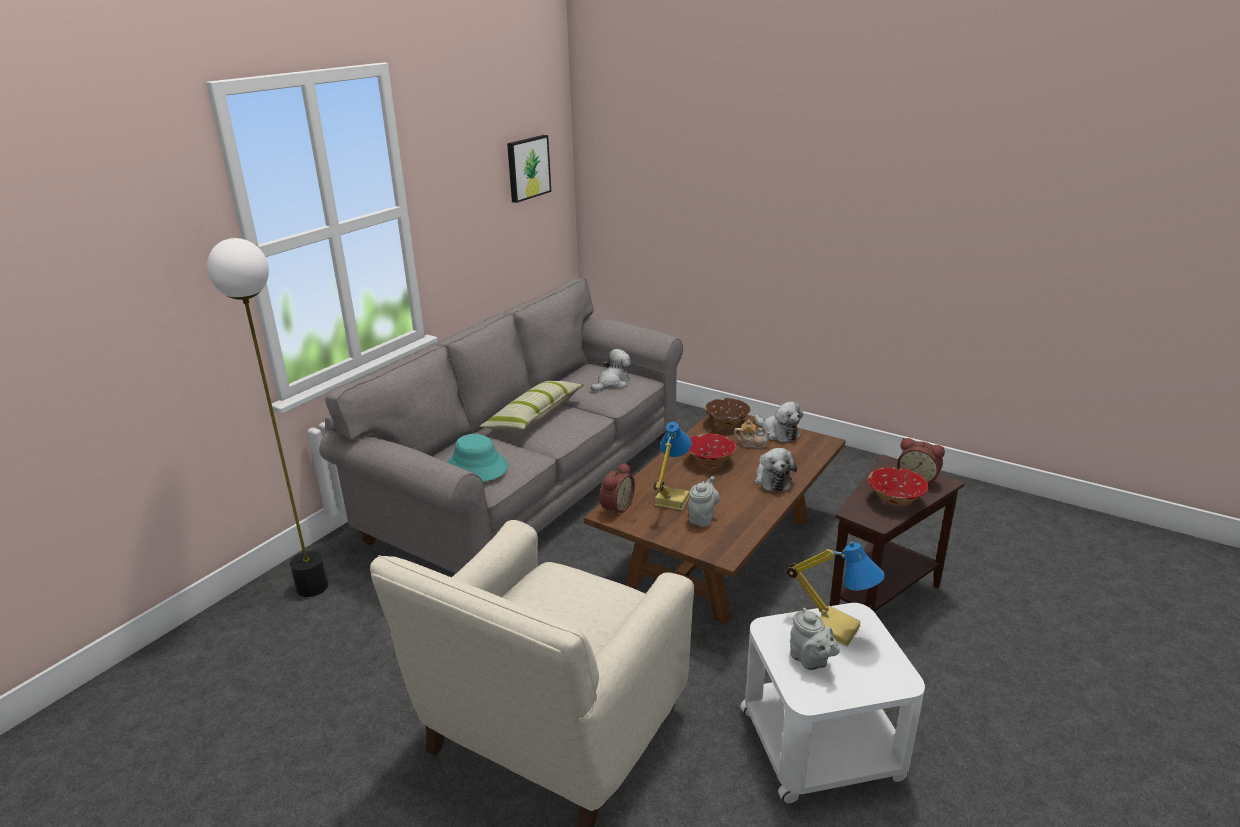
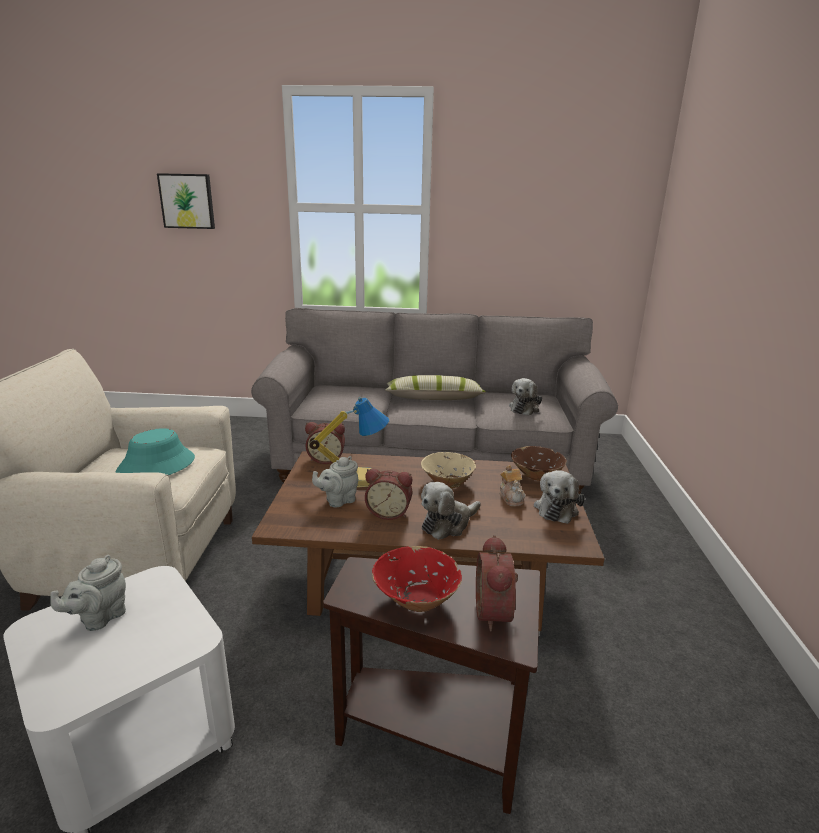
camera: 60 degrees right, 5 degrees down
floor lamp [207,238,328,597] -> none
turquoise hat [447,434,508,482] -> turquoise hat moved to [116,428,195,475]
picture [507,135,551,203] -> picture moved to [157,173,215,229]
plush toy [591,349,631,391] -> plush toy turned 105 degrees clockwise [509,378,542,416]
red bowl [688,433,736,467] -> beige bowl [421,452,476,489]
grey teapot [688,476,720,527] -> grey teapot turned 150 degrees clockwise [312,456,358,507]
table lamp [786,541,885,647] -> none
none -> alarm clock [365,469,412,520]

